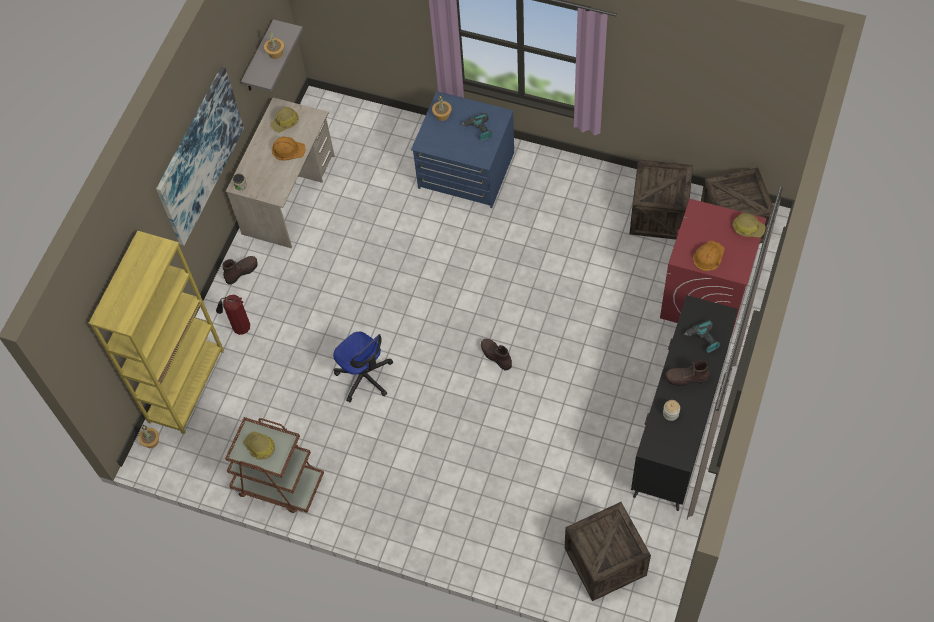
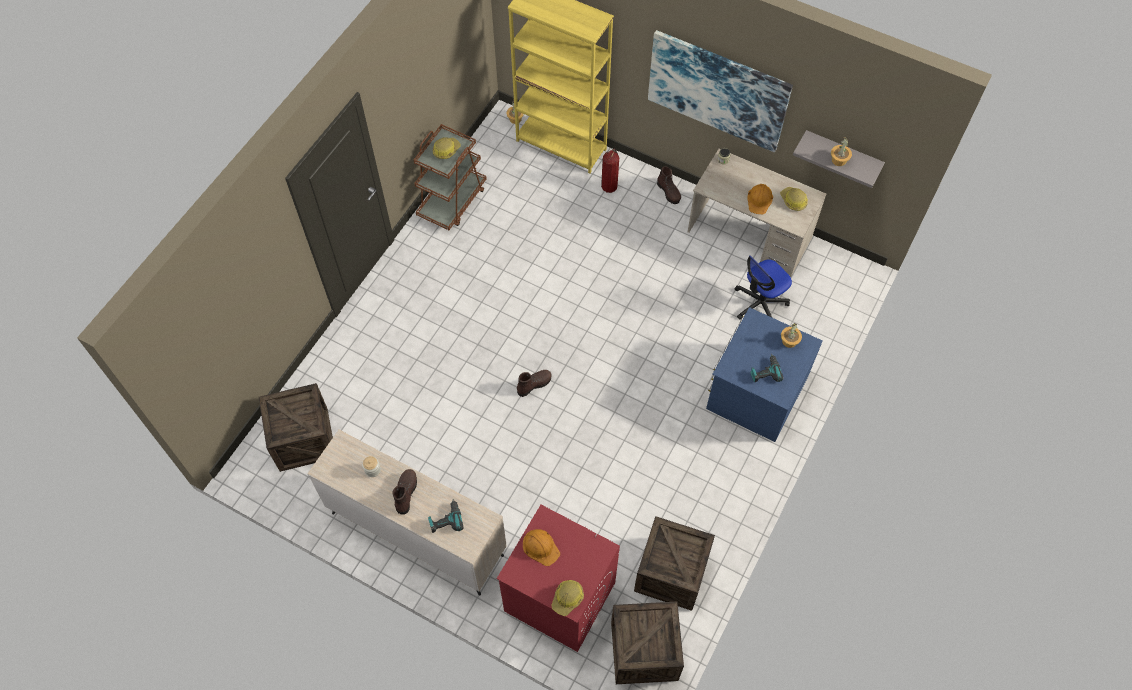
camera: 95 degrees right, 0 degrees up
office chair [333,332,393,402] -> office chair moved to [735,255,792,320]
black dresser [631,295,738,511] -> beige dresser [307,430,507,595]

